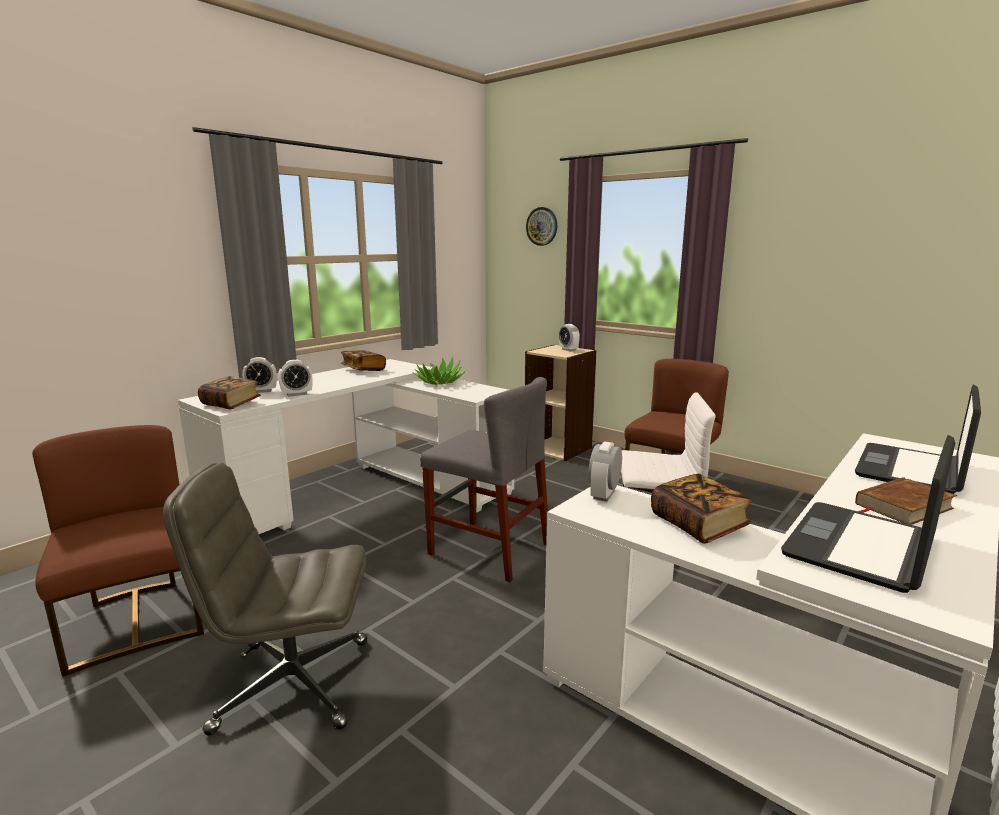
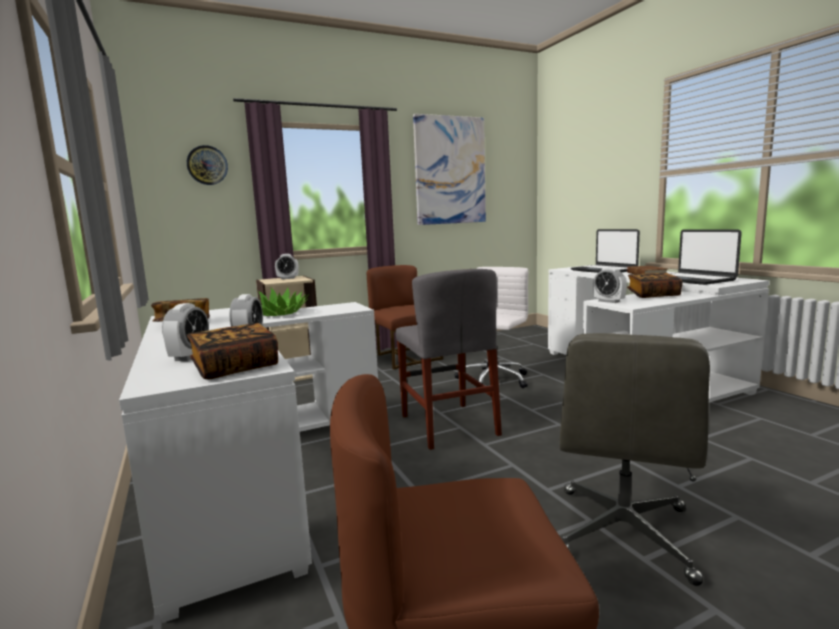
camera: 65 degrees left, 5 degrees down
grey chair [420,377,548,582] -> grey chair turned 105 degrees clockwise [396,269,502,450]
none -> picture [413,114,486,225]

